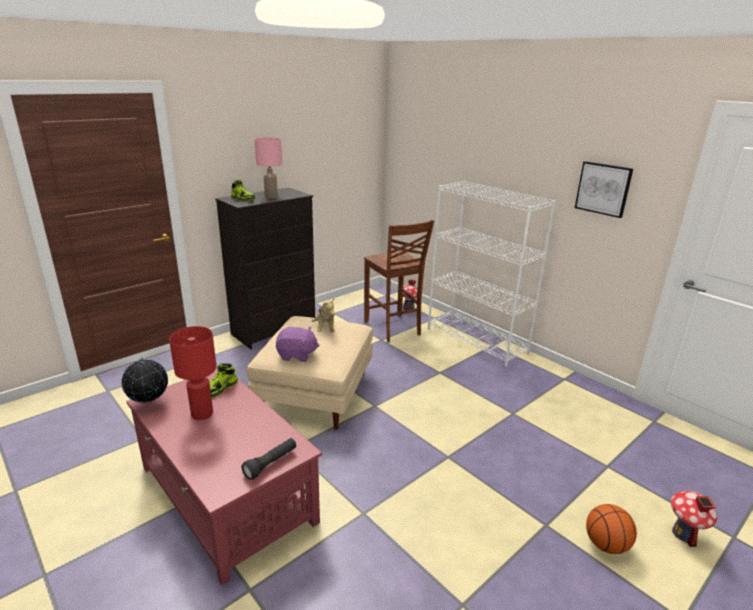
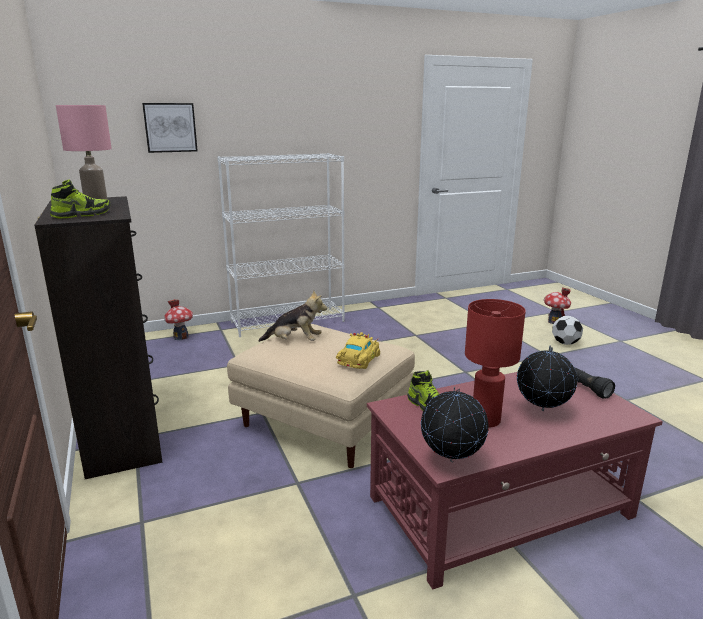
camera: 70 degrees left, 5 degrees down
purple plush toy [276,327,320,362] -> yellow toy car [336,332,380,369]
brown chair [364,220,434,342] -> none
picture [575,161,633,218] -> picture moved to [142,103,198,153]
basketball [586,504,637,554] -> football [552,316,583,345]
none -> globe [517,346,577,411]

